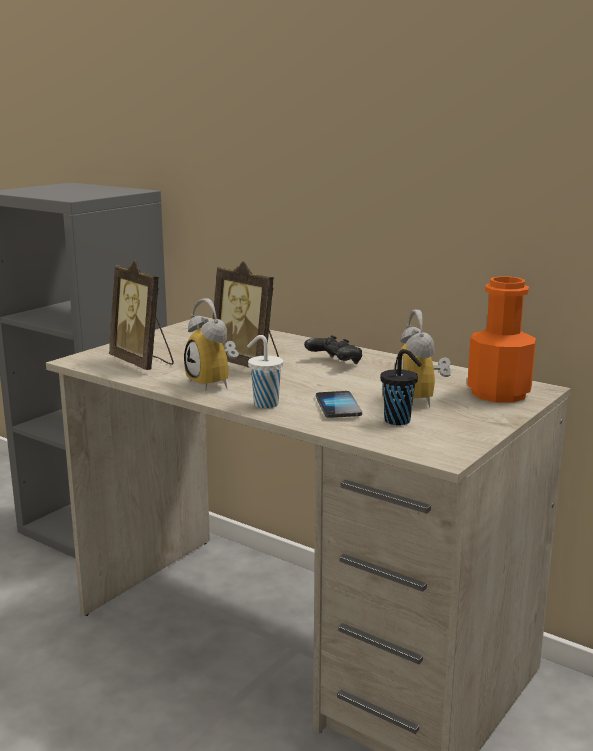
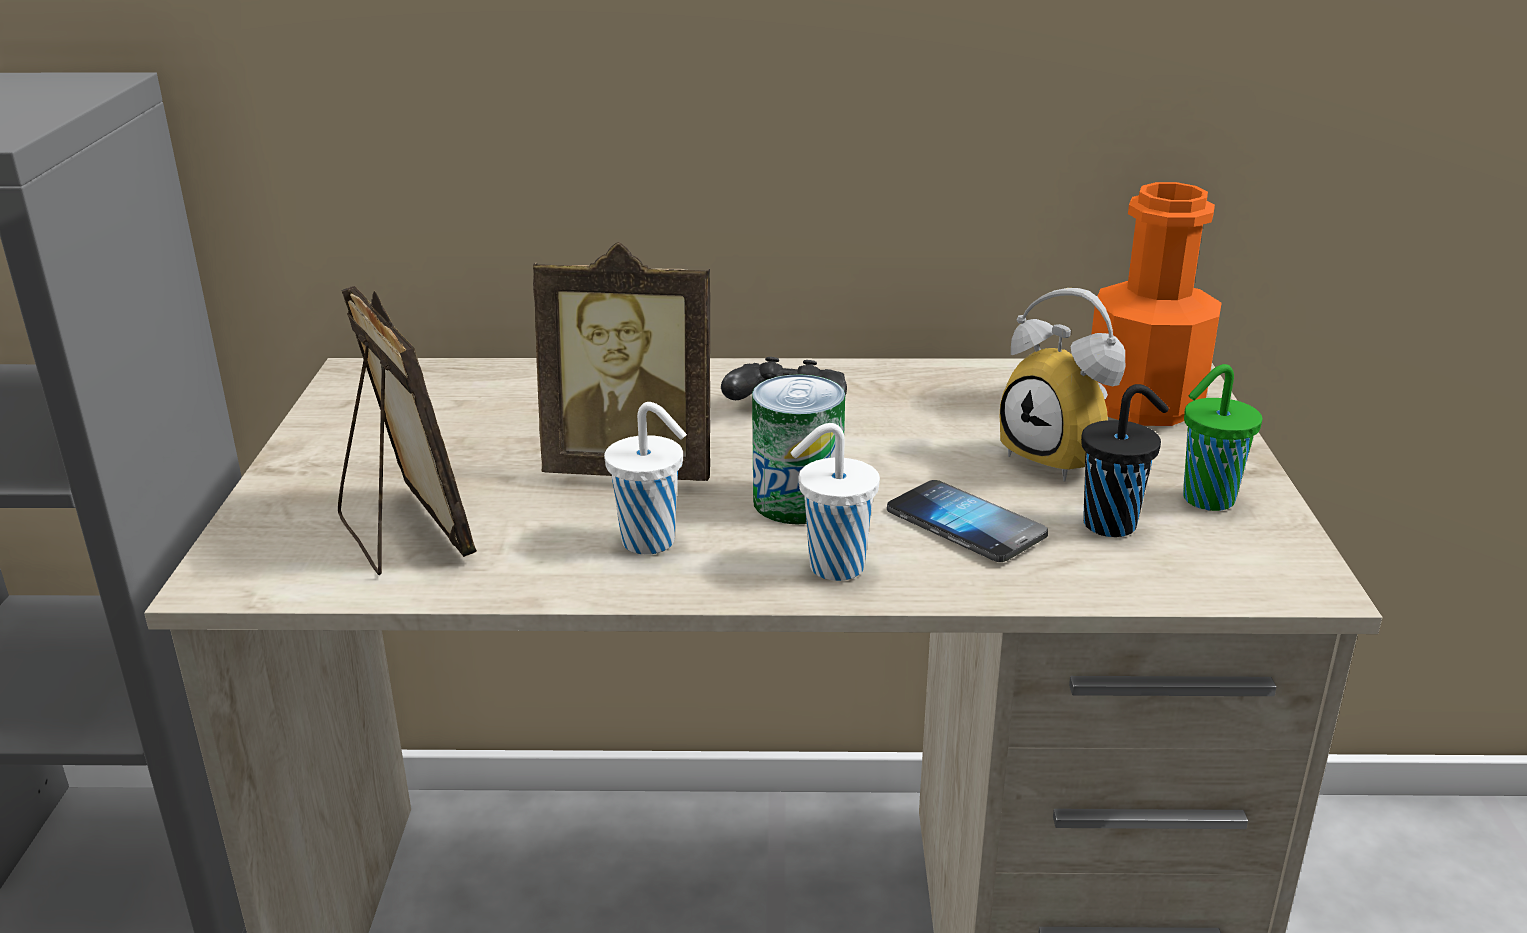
camera: 35 degrees left, 10 degrees up
picture frame [109,260,174,370] -> picture frame turned 135 degrees counterclockwise [338,286,477,575]
alarm clock [184,298,239,391] -> white cup [604,402,687,554]
none -> can [752,374,845,524]
none -> green cup [1183,364,1262,511]

